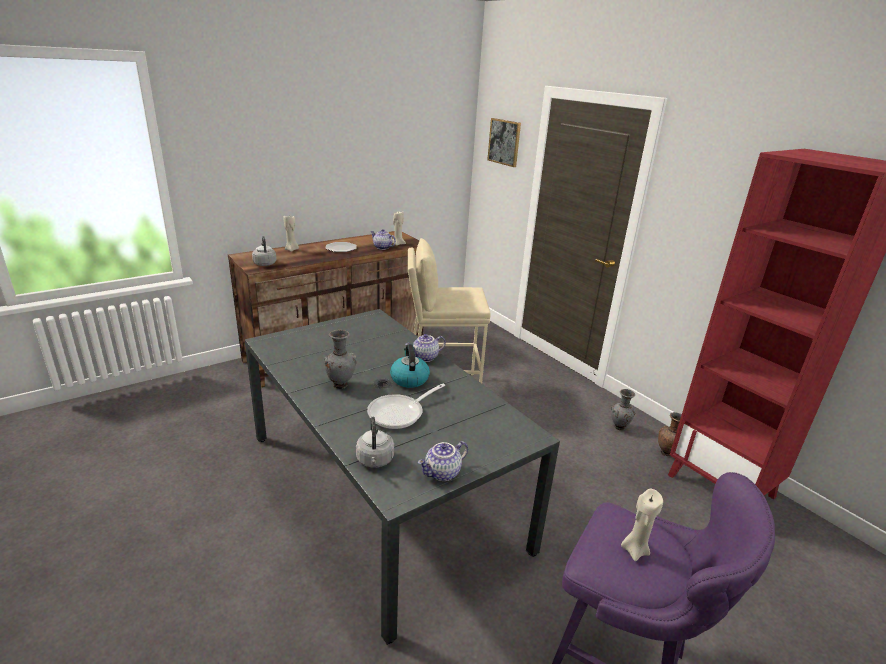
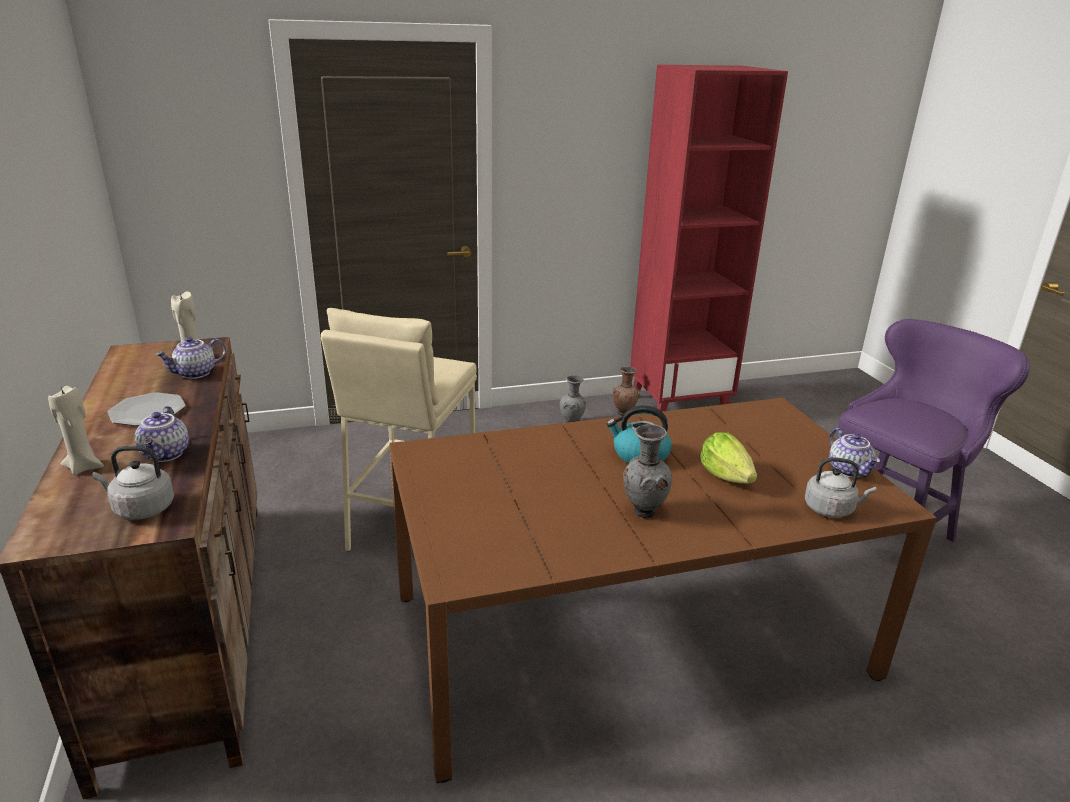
camera: 70 degrees left, 0 degrees up
grey dining table [245,309,560,645] -> brown dining table [390,398,937,783]
frying pan [367,383,445,429] -> lettuce [700,433,757,484]
teapot [405,334,446,362] -> teapot moved to [135,406,189,462]
picture [487,118,521,167] -> none
beige candle [621,489,663,561] -> none

